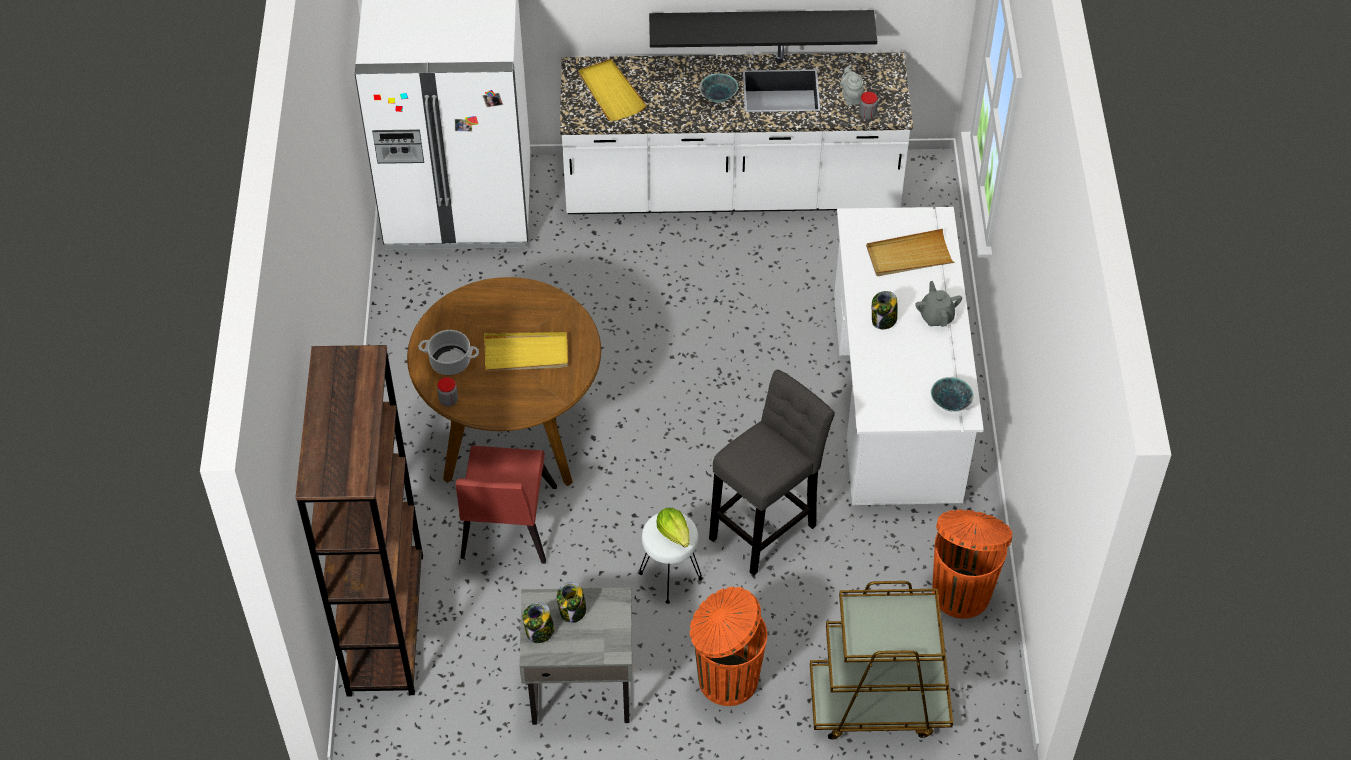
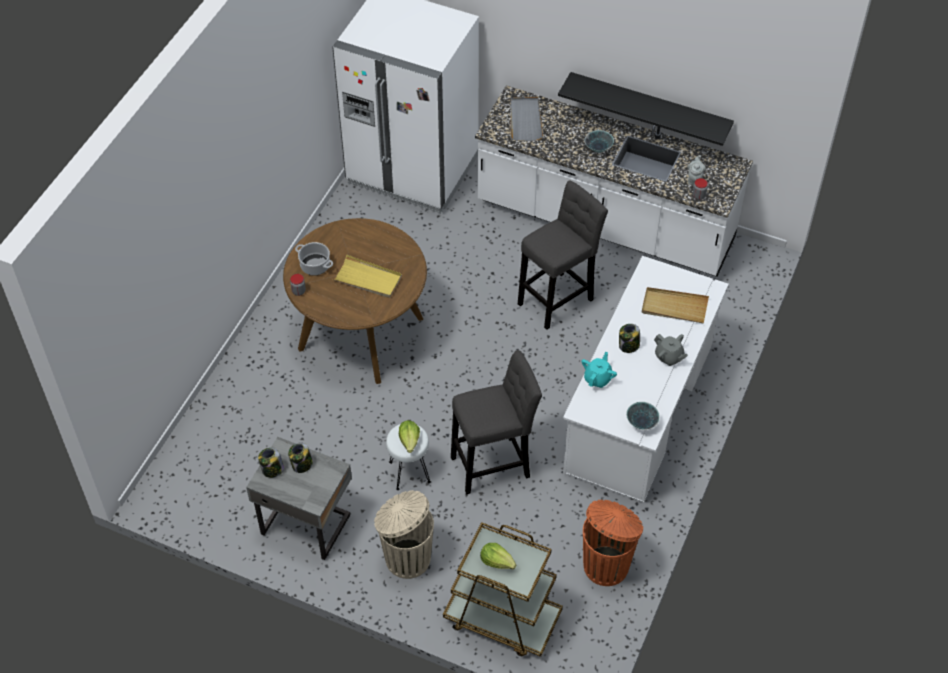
camera: 25 degrees right, 0 degrees up
brown bookcase [295,345,423,697] -> none
red chair [456,445,557,564] -> none
yellow tray [578,59,646,121] -> grey tray [511,97,543,141]
orange trash can [690,587,767,706] -> beige trash can [374,490,434,579]
grey teapot [915,281,962,327] -> grey teapot turned 120 degrees clockwise [654,334,688,366]
none -> lettuce [480,543,516,569]
none -> grey stool [518,181,608,330]
none -> turquoise teapot [582,352,617,388]

